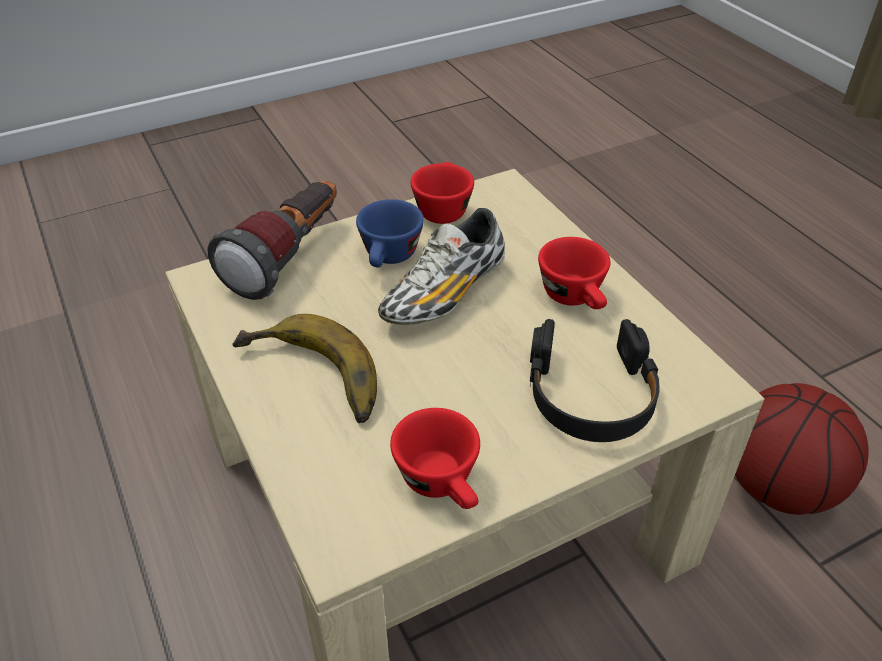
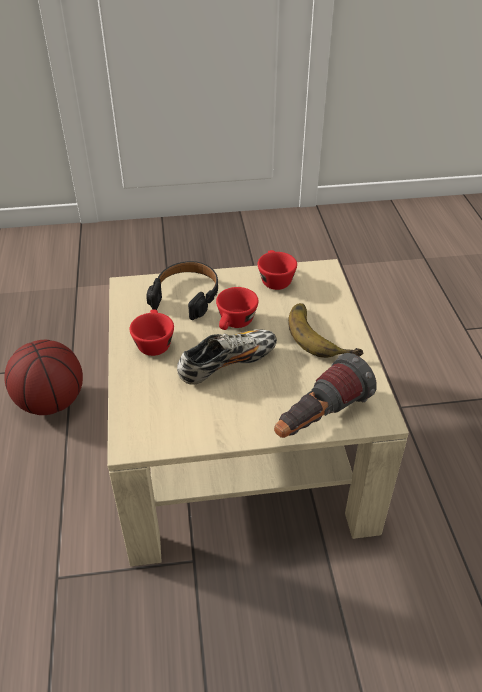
camera: 160 degrees left, 0 degrees up
blue cup [356,199,424,268] -> none
red cup [411,162,474,224] -> red cup moved to [216,287,259,330]

